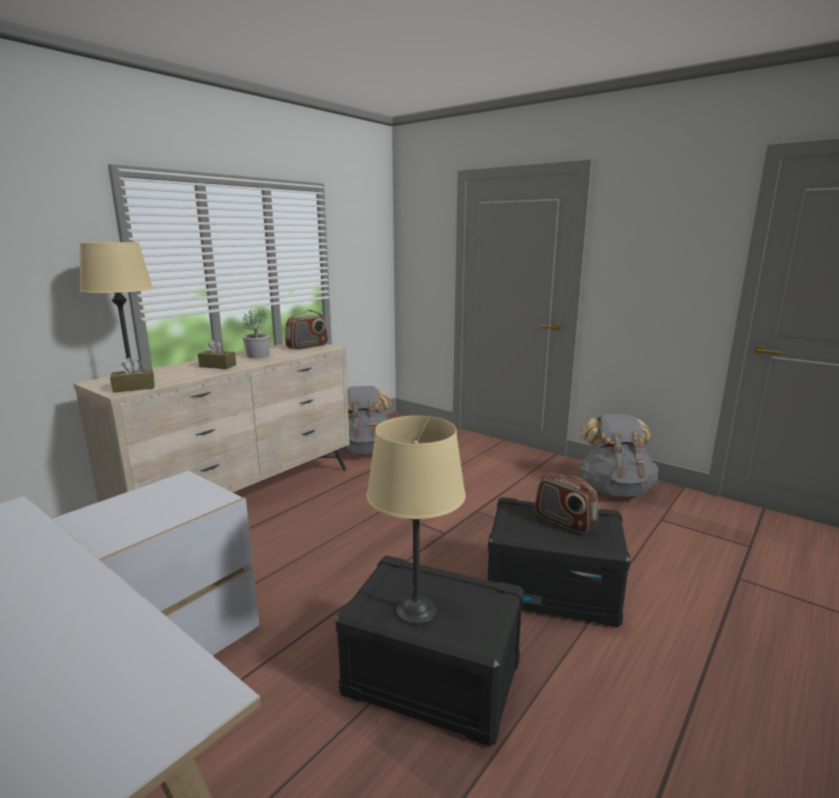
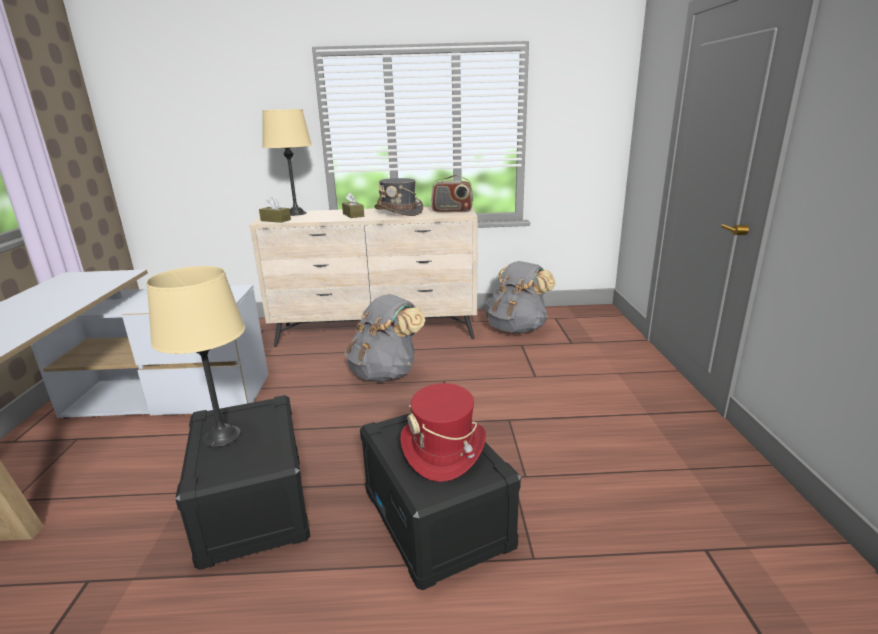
camera: 50 degrees right, 5 degrees up
potted plant [242,309,270,358] -> grey hat [374,178,423,216]
radio [535,473,598,534] -> red hat [400,383,486,482]
grey backpack [579,414,659,497] -> grey backpack moved to [344,294,425,382]

